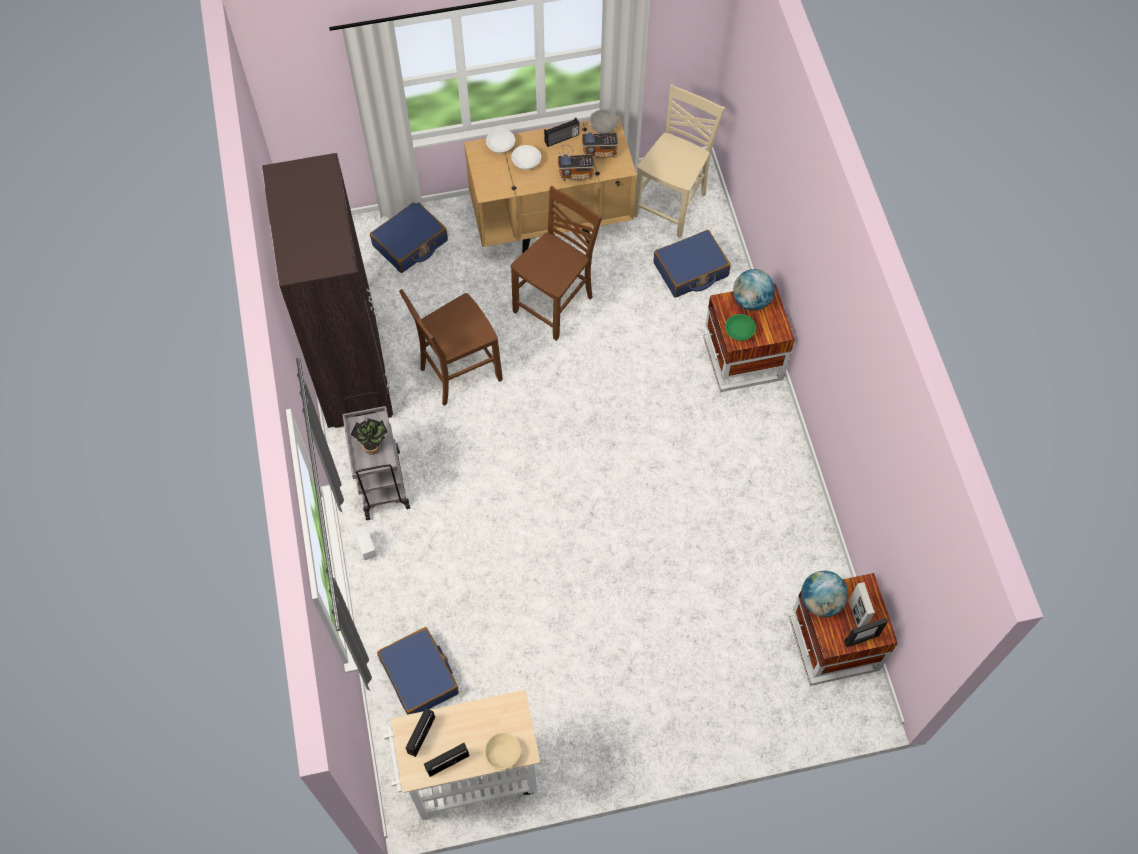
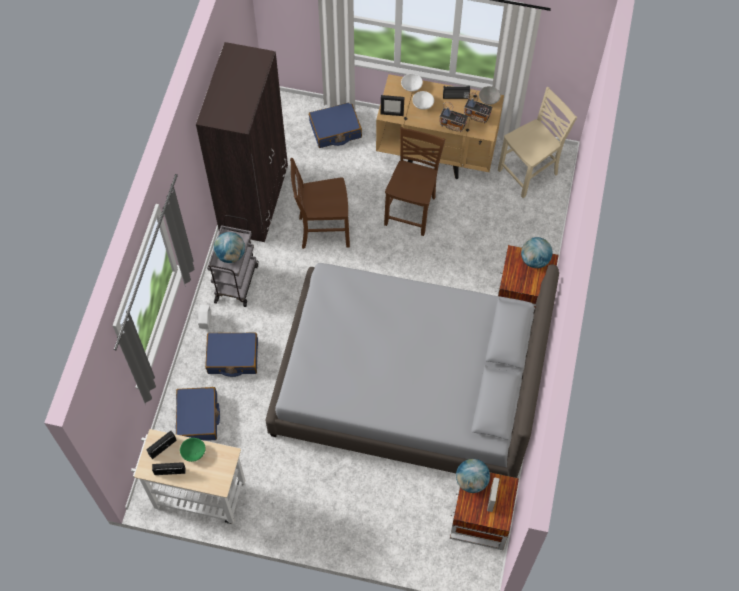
camera: 25 degrees right, 0 degrees up
potted plant [350,418,388,455] -> globe [214,232,245,263]
beige bowl [484,732,521,770] -> none
brown chair [511,186,602,341] -> brown chair turned 45 degrees counterclockwise [384,127,445,236]
blue suitcase [654,230,731,298] -> blue suitcase moved to [205,332,258,377]
green bowl [725,314,756,341] -> green bowl moved to [180,438,206,462]
picture frame [844,618,888,647] -> picture frame moved to [381,95,404,116]
none -> grey bed [266,263,559,478]

